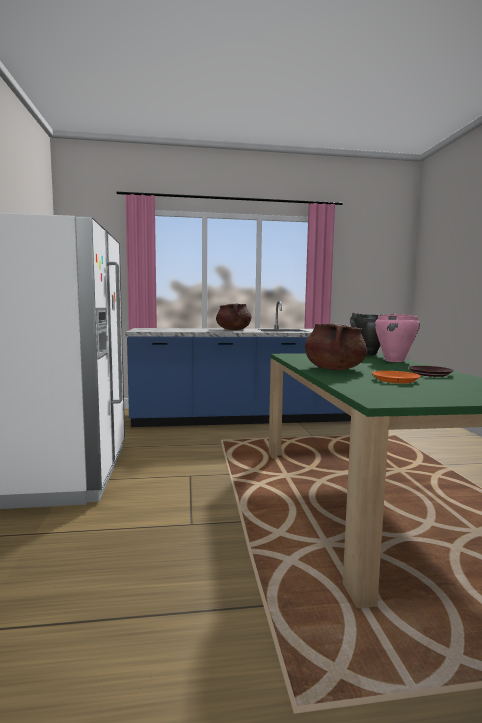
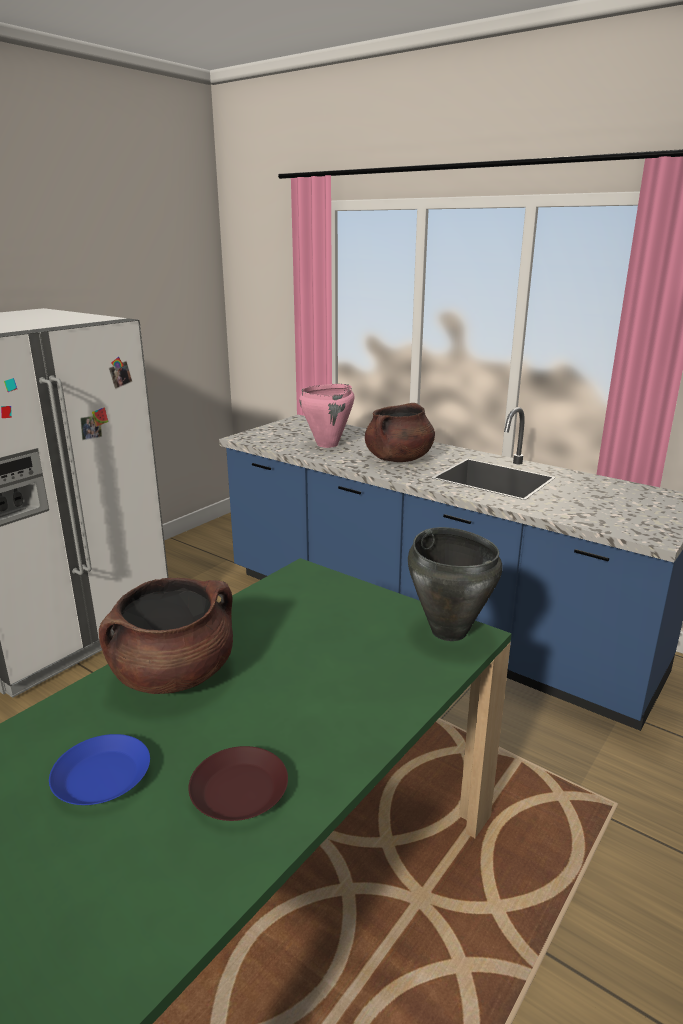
camera: 45 degrees right, 15 degrees up
orange plate [372,371,421,383] -> blue plate [49,734,150,805]
pink cooking pot [375,314,420,362] -> pink cooking pot moved to [299,384,354,448]

